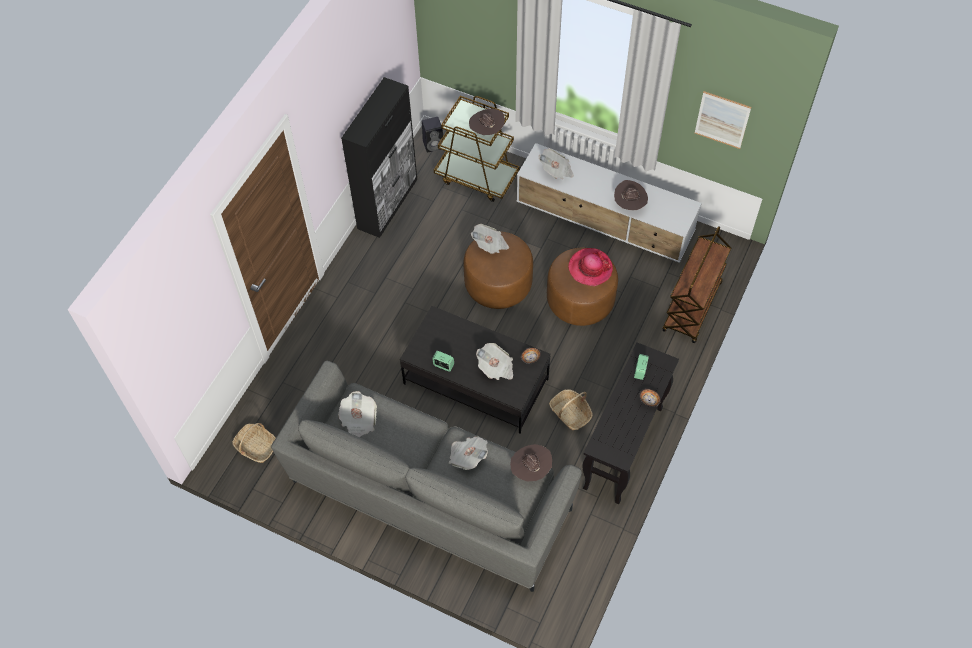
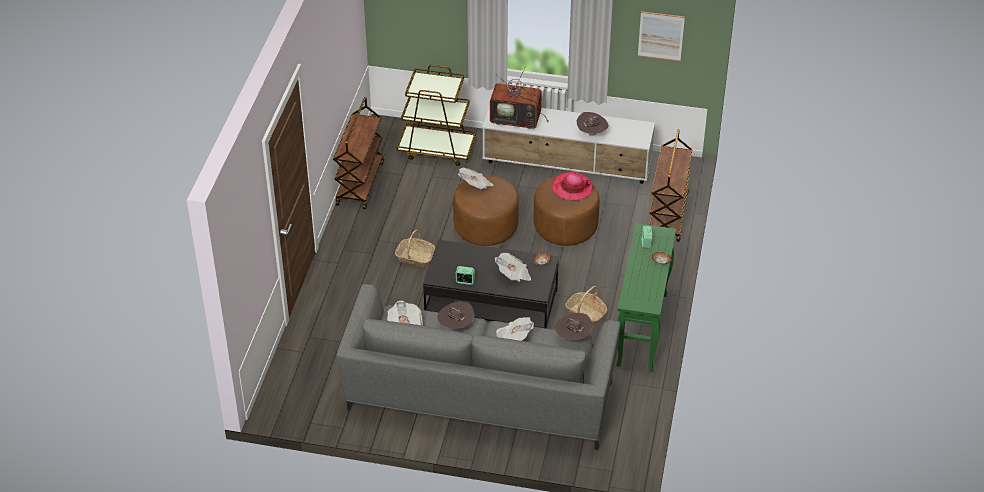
camera: 15 degrees left, 15 degrees down
basket [233,423,276,463] -> basket moved to [395,230,435,267]
black cabinet [341,77,417,238] -> brown cart [333,97,384,209]
black speaker [422,117,444,152] -> none
brown hat [469,108,505,135] -> brown hat moved to [437,302,475,329]
newspaper [539,149,574,179] -> television [490,68,549,129]
black console table [583,342,679,504] -> green console table [616,223,676,372]

